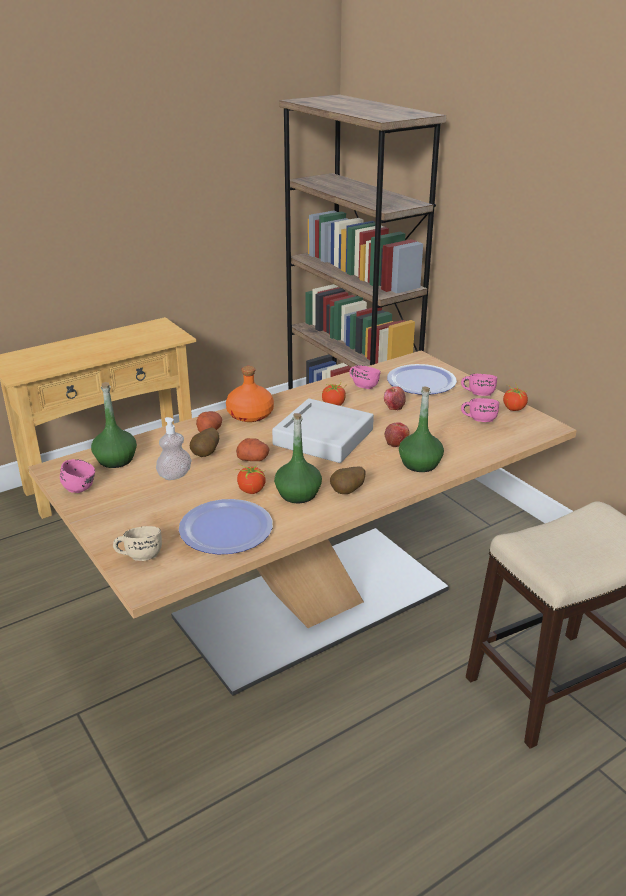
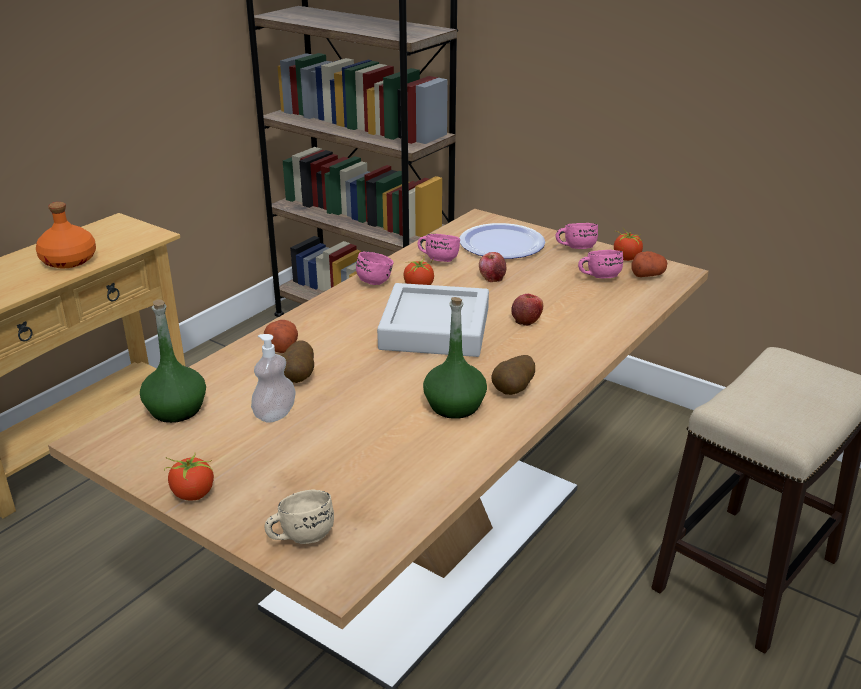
camera: 20 degrees left, 0 degrees up
pink mug [60,459,95,493] -> pink mug moved to [356,251,394,285]
plate [179,499,273,554] -> none
orange bottle [226,366,274,422] -> orange bottle moved to [36,202,96,268]
tomato [235,463,266,494] -> tomato moved to [164,454,214,500]
potato [236,438,270,461] -> potato moved to [632,251,667,277]
green bottle [399,386,444,472] -> none

